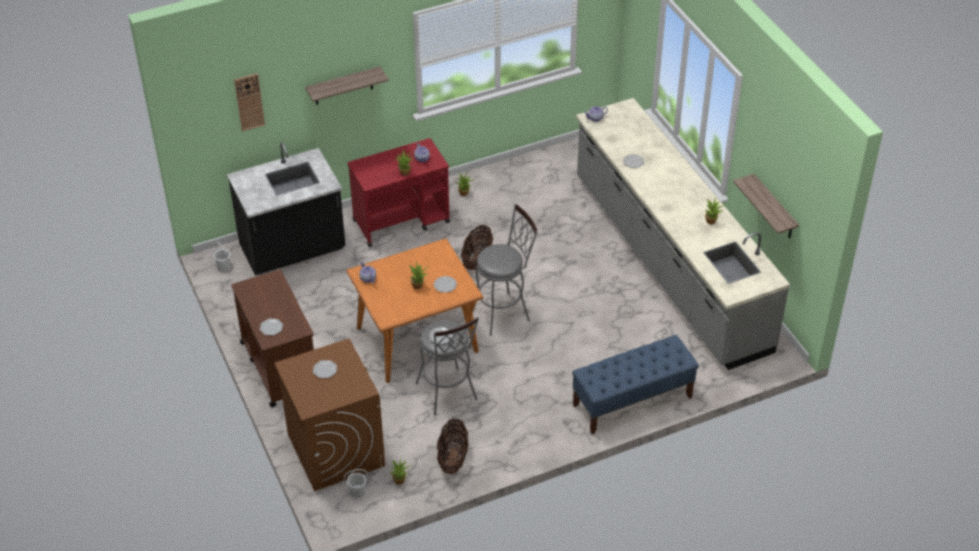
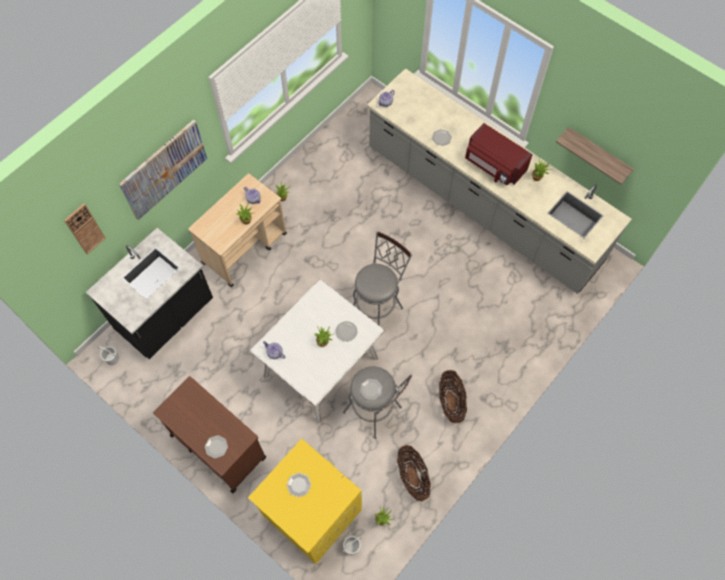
camera: 25 degrees left, 20 degrees up
brown washing machine [274,338,385,491] -> yellow washing machine [248,439,362,564]
shelf [305,66,389,105] -> picture [119,119,207,220]
orange dining table [346,238,484,383] -> white dining table [250,279,385,423]
red cart [347,138,450,247] -> beige cart [188,173,287,287]
basket [461,225,493,270] -> basket moved to [439,370,467,423]
blue bench [572,335,699,434] -> none
none -> red microwave [465,123,533,185]

